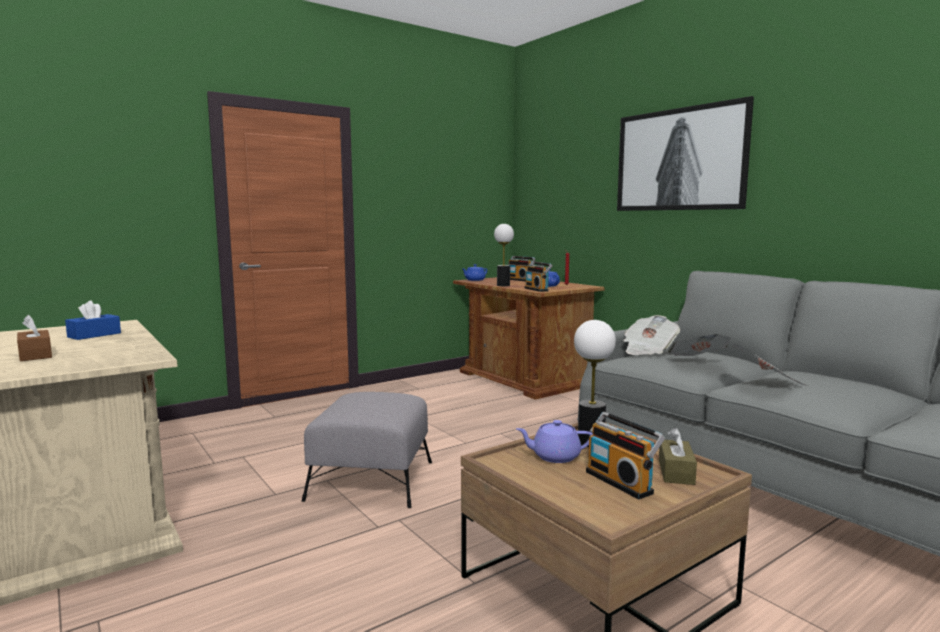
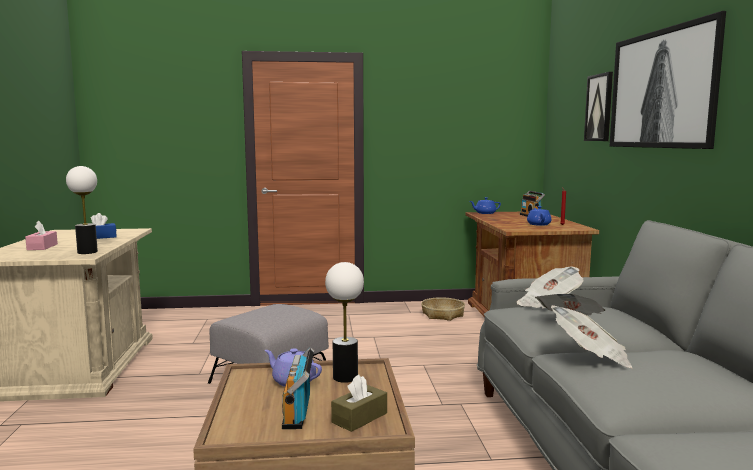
camera: 30 degrees right, 0 degrees up
brown tissue box [17,315,52,361] -> pink tissue box [25,221,58,250]
table lamp [494,224,514,286] -> table lamp moved to [66,166,98,254]
radio [524,262,553,292] -> none
none -> basket [421,297,465,321]
none -> picture [584,72,613,141]

